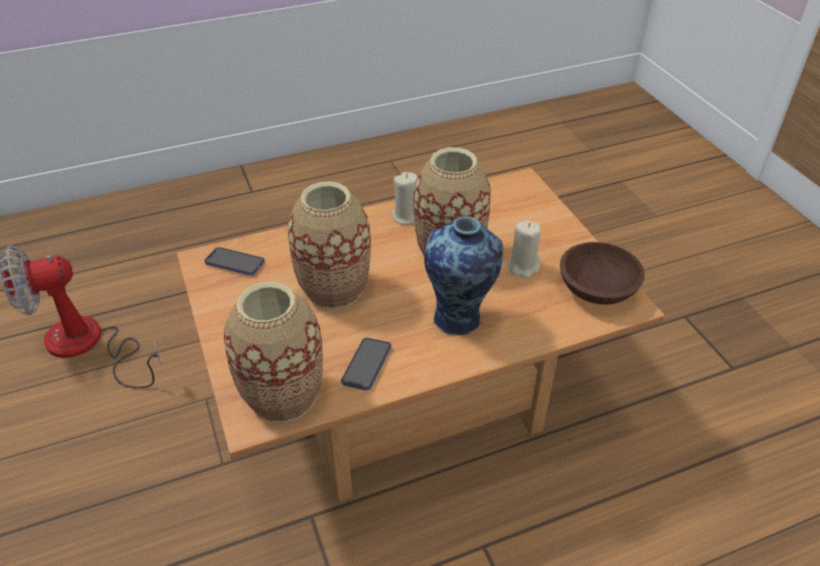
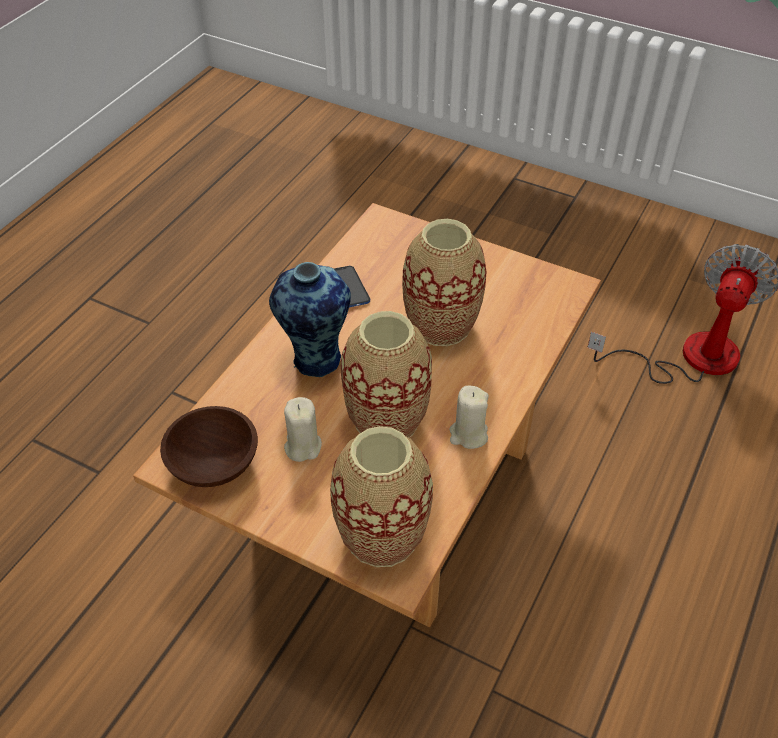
camera: 140 degrees right, 5 degrees up
phone [204,247,265,276] -> none
vase [224,281,323,422] -> vase moved to [330,426,433,567]

